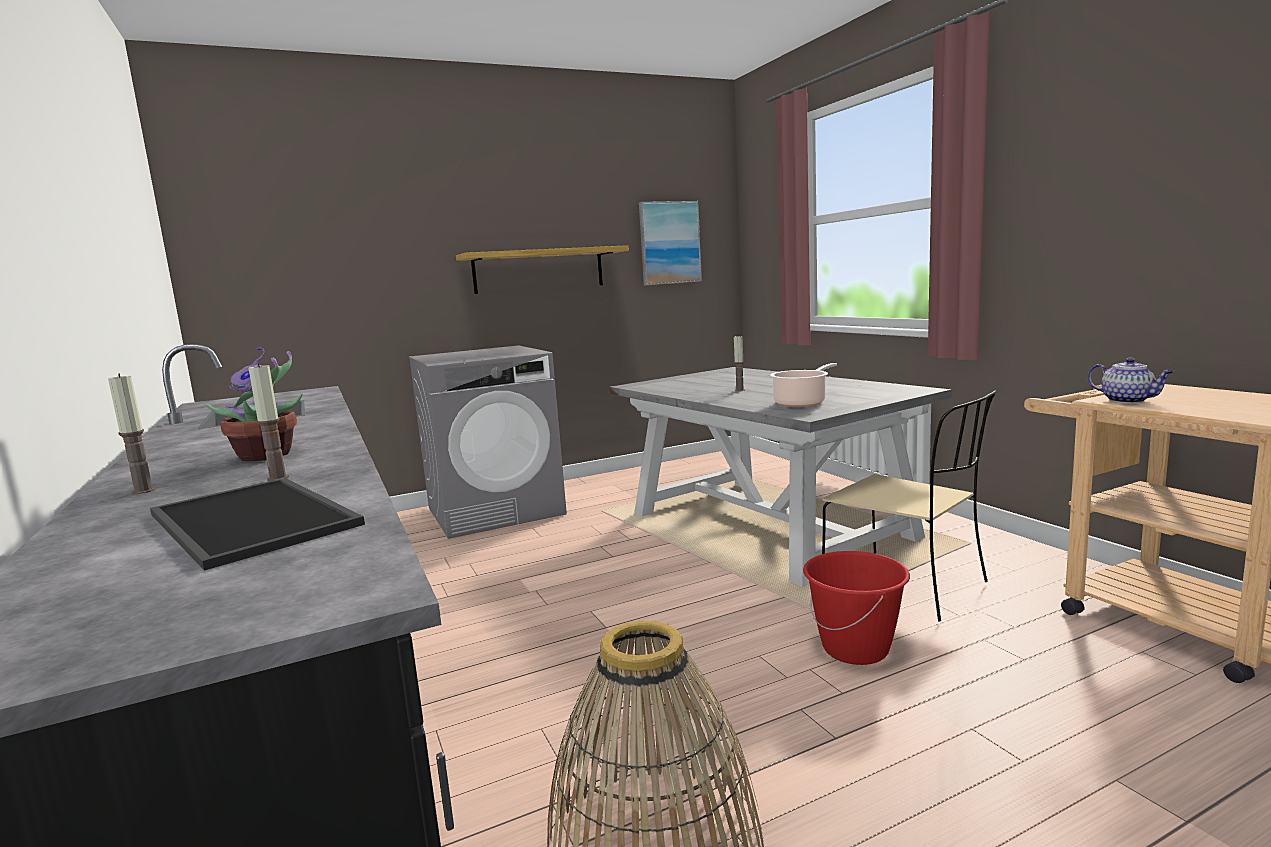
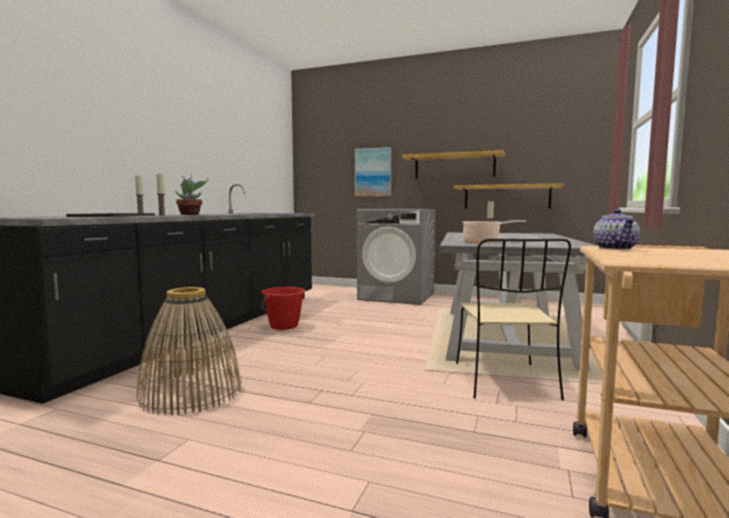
camera: 45 degrees right, 5 degrees down
picture [639,201,702,285] -> picture moved to [355,147,392,197]
red bucket [803,551,910,665] -> red bucket moved to [261,287,305,330]
none -> shelf [454,183,563,209]

